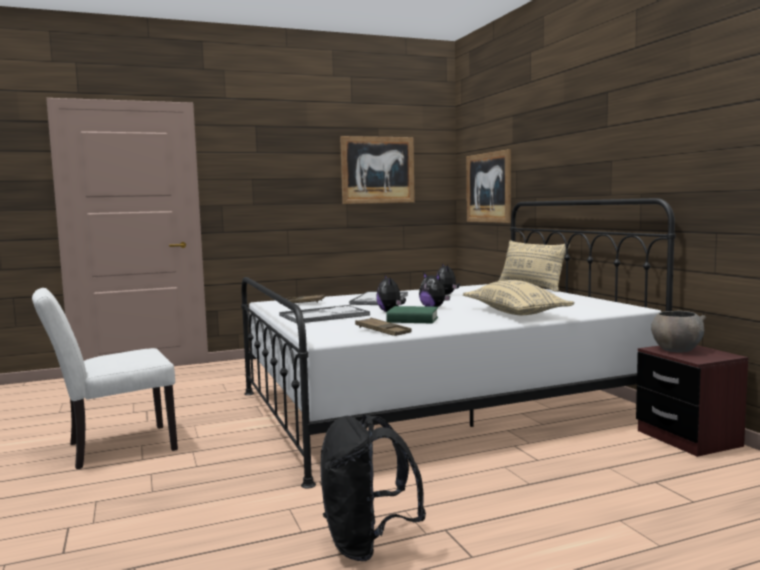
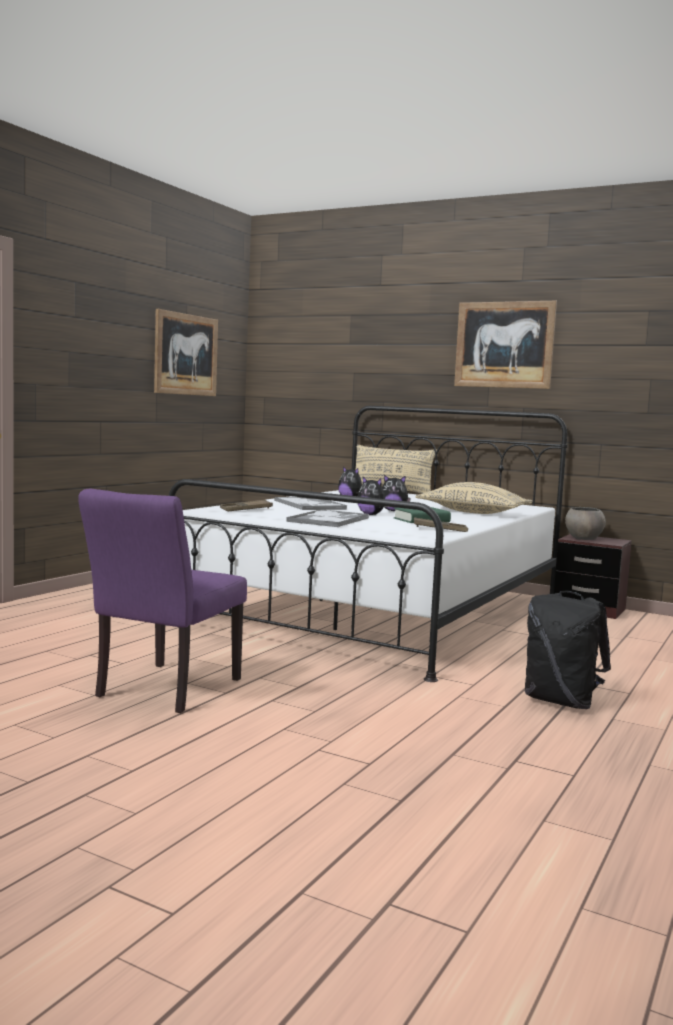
camera: 40 degrees left, 0 degrees up
white chair [32,288,178,469] -> purple chair [78,489,247,713]
picture [466,149,511,223] -> picture moved to [454,301,557,389]

